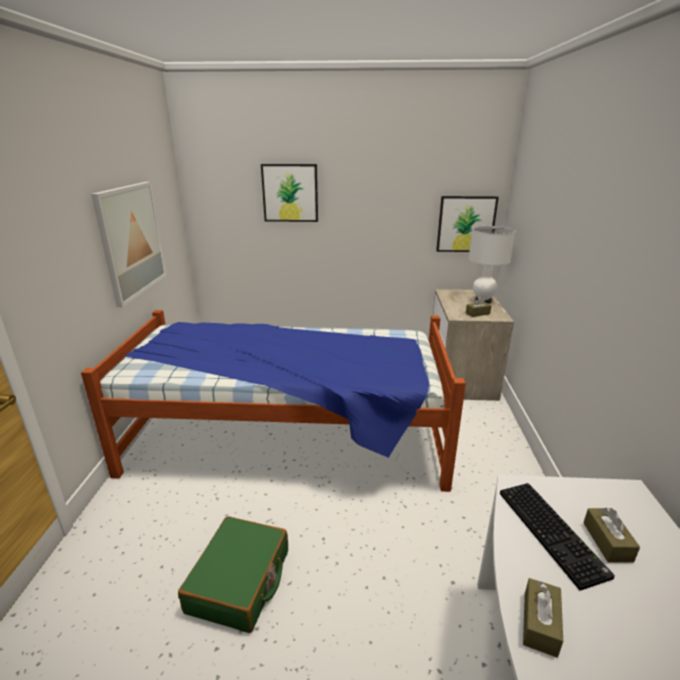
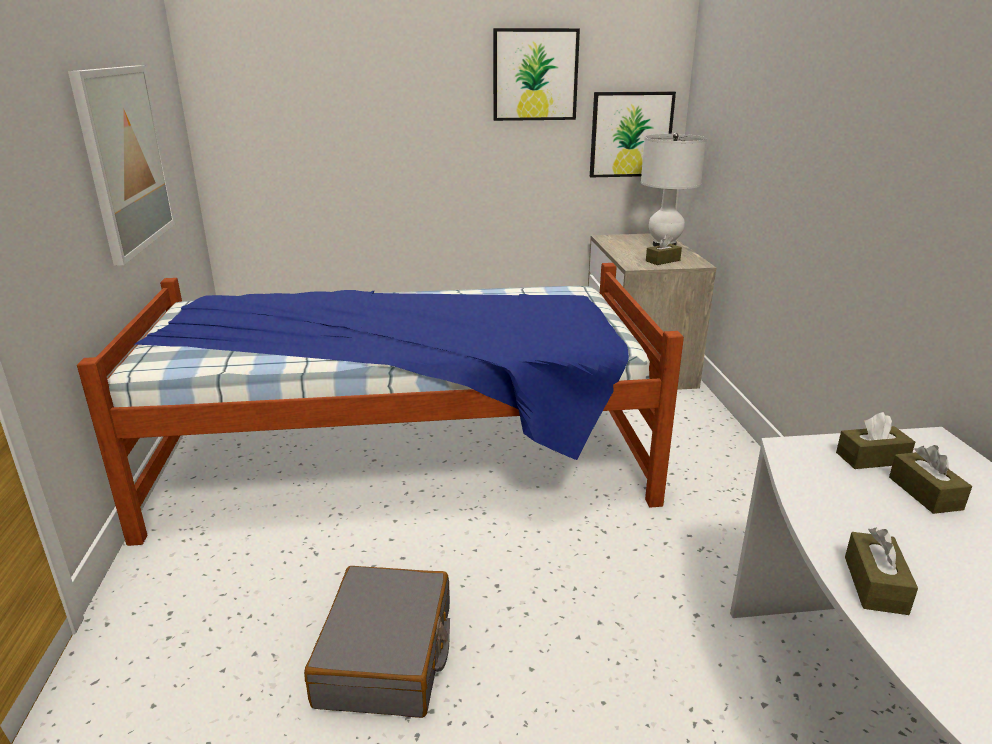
camera: 10 degrees left, 0 degrees up
green suitcase [178,516,288,633] -> grey suitcase [304,566,450,718]
picture [261,164,318,222] -> picture moved to [493,28,580,121]
keyboard [500,483,615,591] -> none
none -> brown tissue box [836,412,915,469]

